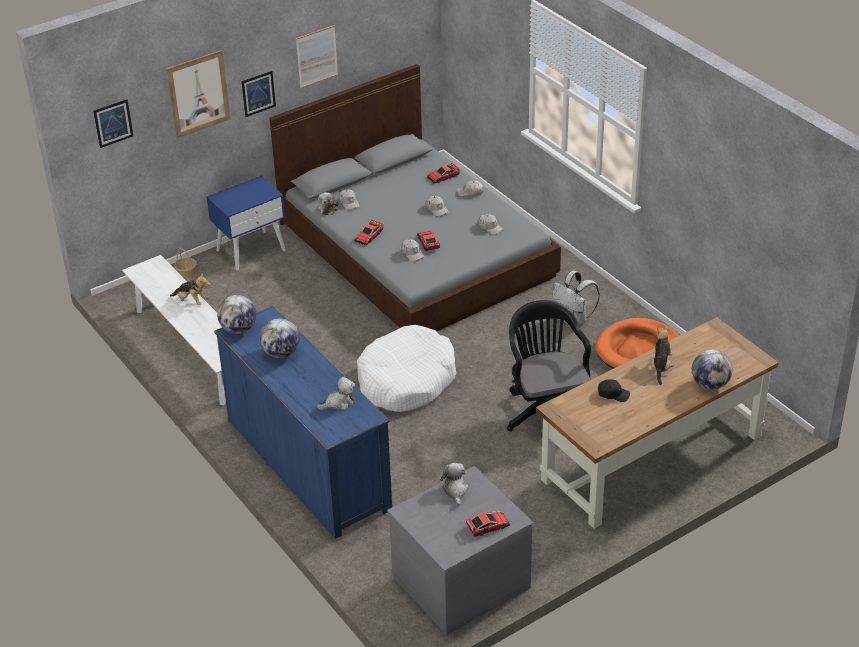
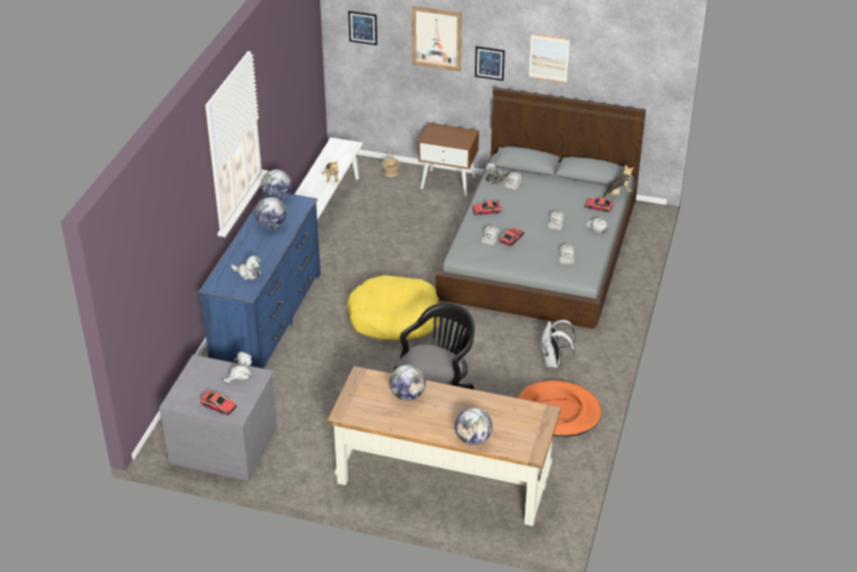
camera: 50 degrees right, 0 degrees up
blue nightstand [206,176,286,270] -> brown nightstand [418,122,479,196]
white dog bed [357,325,456,412] -> yellow dog bed [347,275,440,340]
black cap [598,379,630,402] -> globe [389,364,426,401]
plush toy [651,325,674,385] -> plush toy moved to [602,165,633,198]

